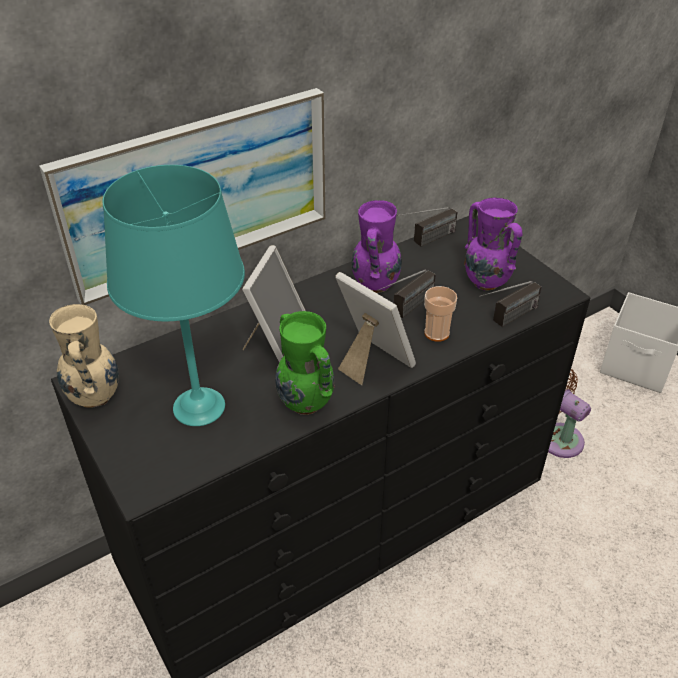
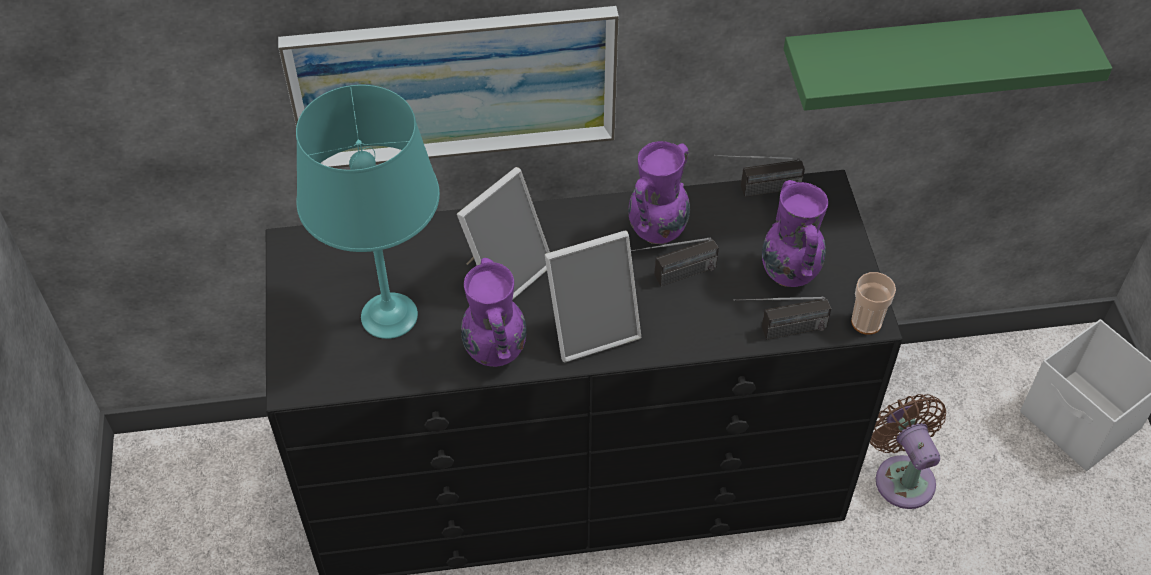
camera: 25 degrees right, 10 degrees up
beige vase [49,304,119,408] -> none
green vase [275,311,335,415] -> purple vase [461,258,526,367]
picture frame [335,272,416,385] -> picture frame turned 90 degrees clockwise [545,230,641,363]
cup [424,286,457,342] -> cup moved to [851,272,896,335]
none -> green shelf [784,9,1112,111]

